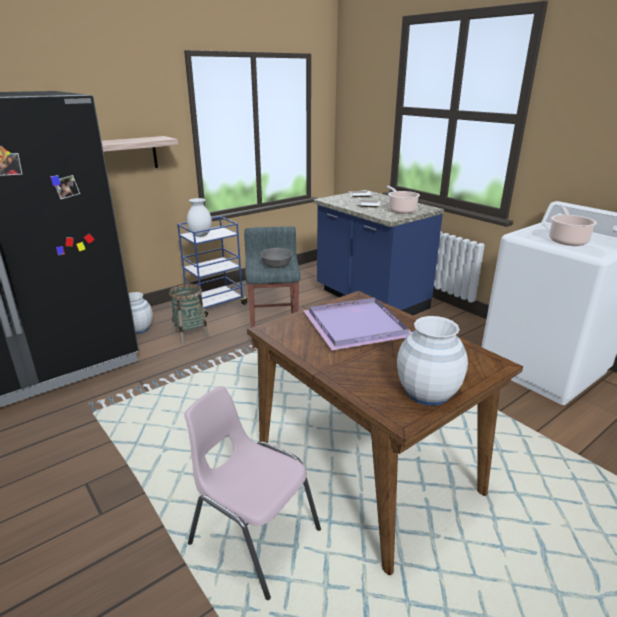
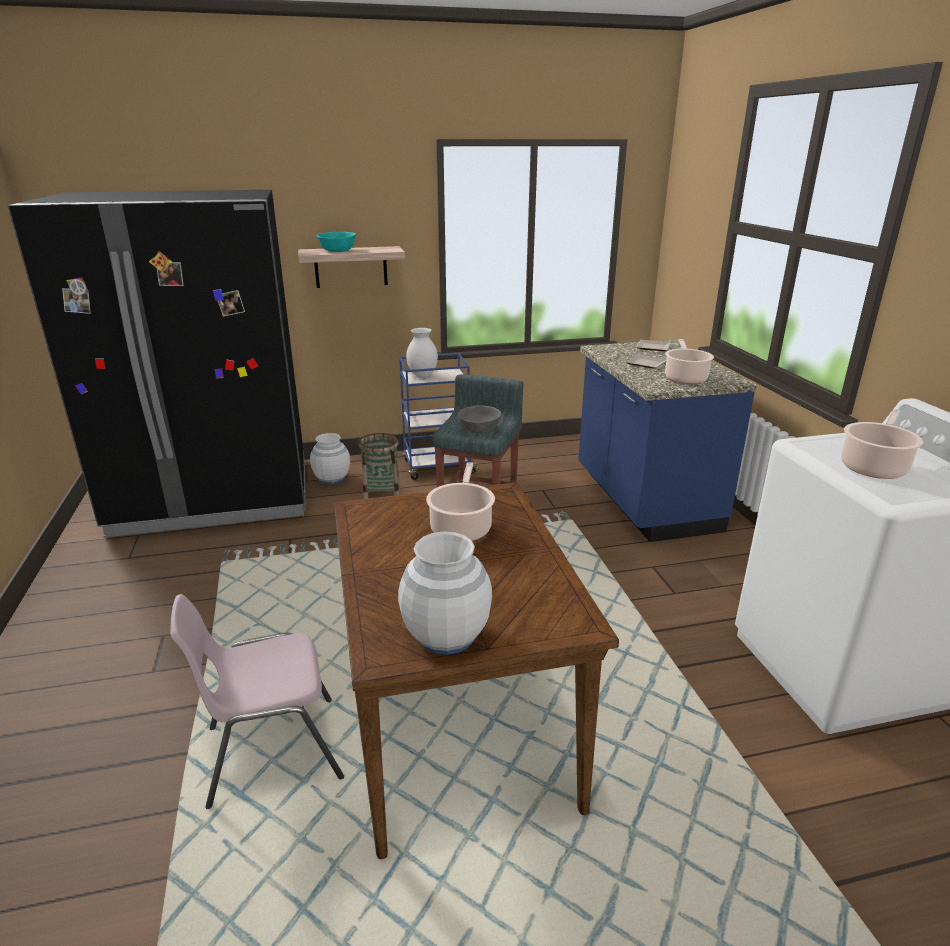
camera: 25 degrees right, 0 degrees up
pink chair [184,386,321,600] -> pink chair turned 75 degrees counterclockwise [170,594,344,809]
purple tray [304,298,411,350] -> cooking pot [426,462,495,541]
none -> turquoise bowl [317,232,356,252]

